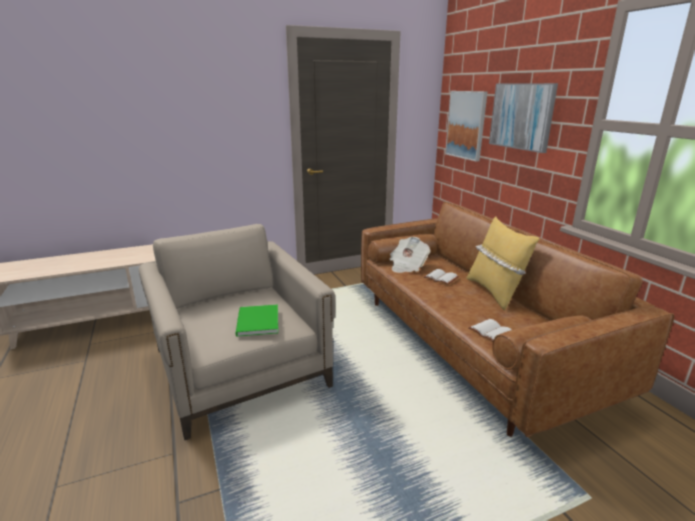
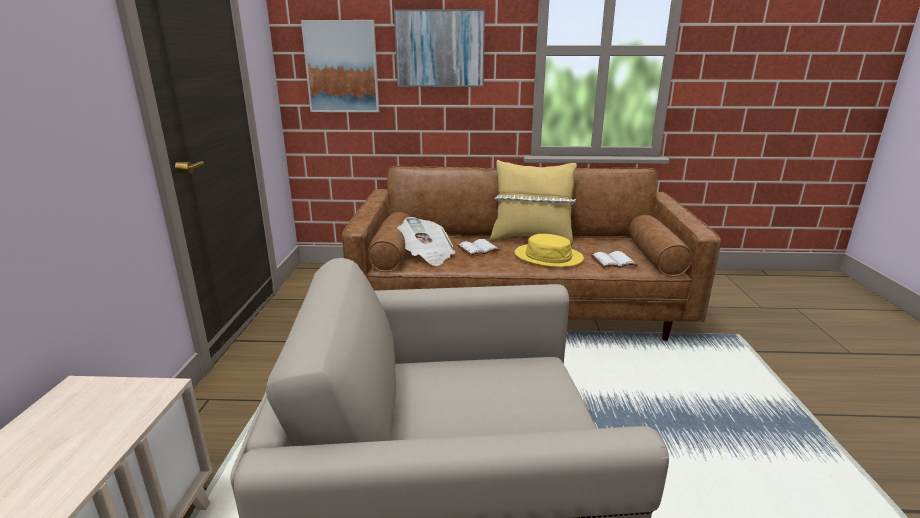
camera: 65 degrees left, 0 degrees up
green book [236,304,278,337] -> none
none -> yellow hat [515,234,584,267]

